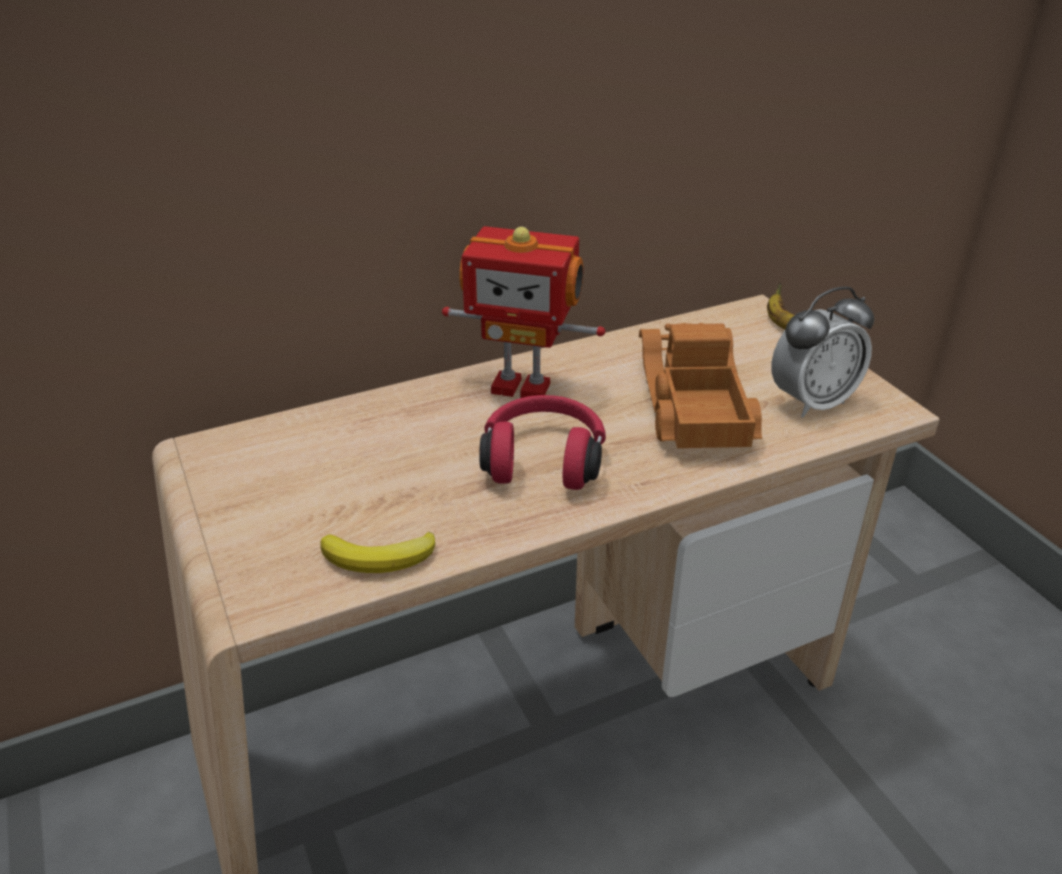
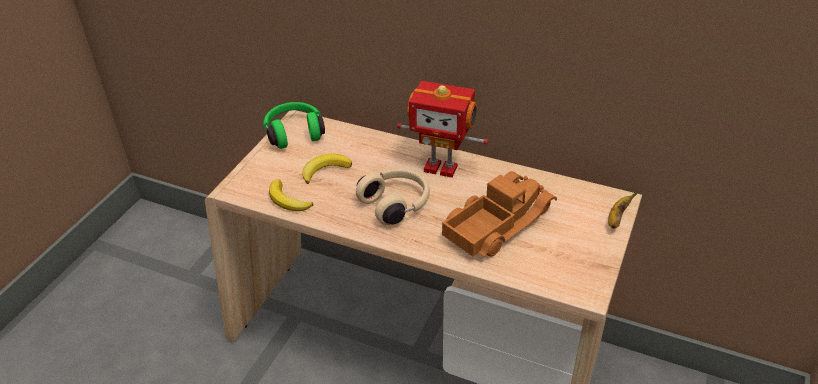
camera: 50 degrees right, 5 degrees up
toy robot [442,226,605,398] -> toy robot turned 45 degrees counterclockwise [397,81,488,178]
red headphones [479,395,606,490] -> beige headphones [356,169,430,225]
alarm clock [771,287,875,418] -> none
none -> green headphones [263,102,325,149]
none -> banana [302,154,352,184]

